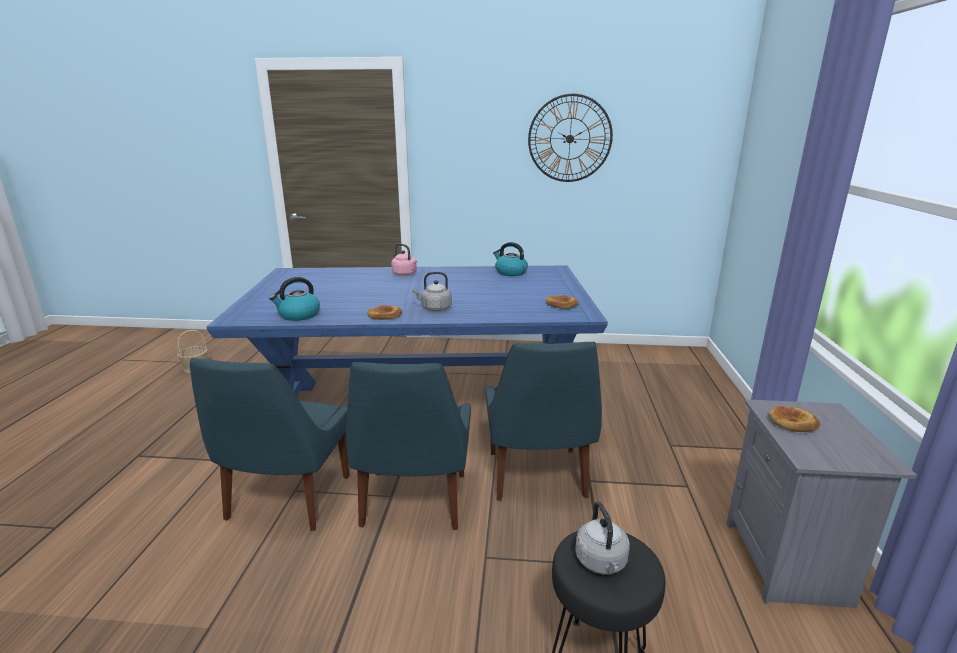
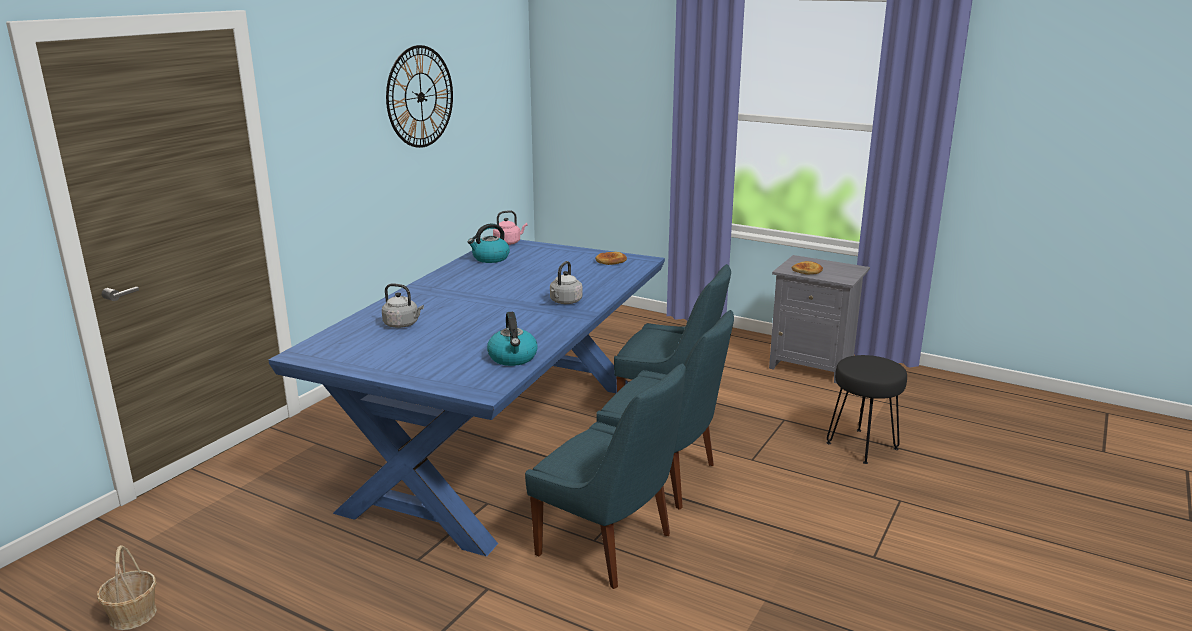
camera: 65 degrees left, 0 degrees up
bread [367,305,402,320] -> none
pink kettle [391,243,418,276] -> pink kettle moved to [493,210,527,245]
grey kettle [575,501,630,574] -> grey kettle moved to [382,283,424,328]

